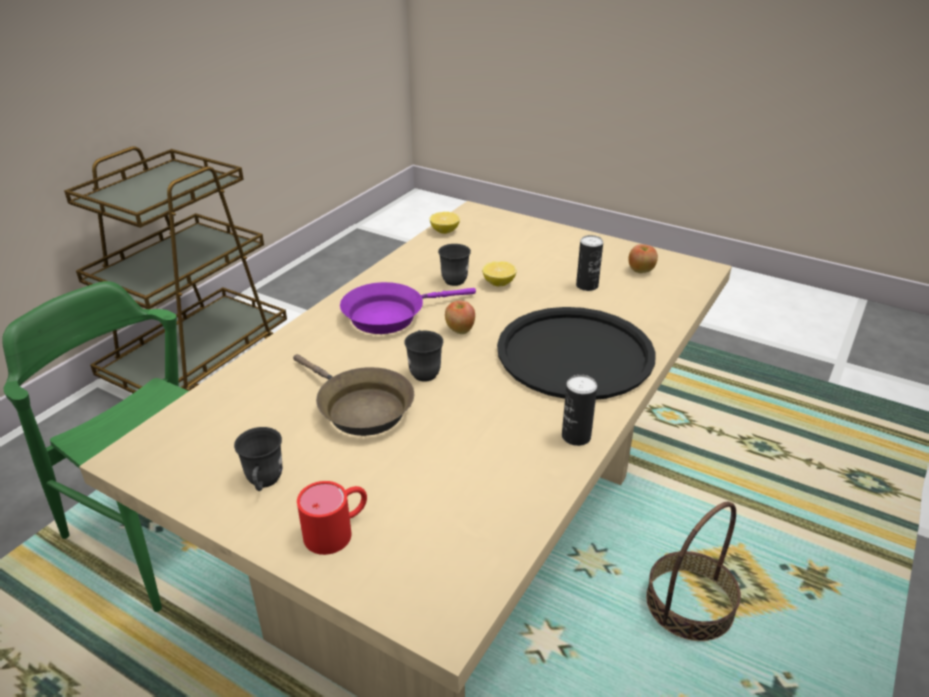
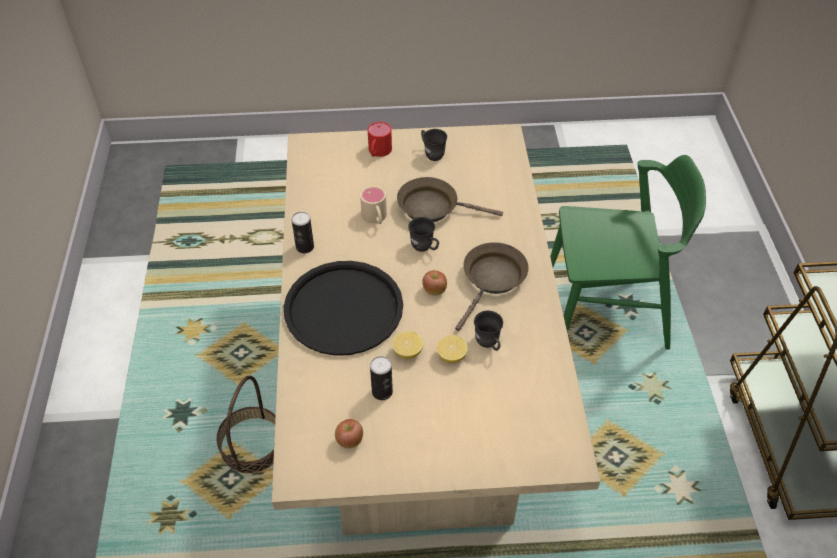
camera: 145 degrees right, 15 degrees up
purple frying pan [340,282,476,334] -> brown frying pan [455,242,529,331]
lemon [430,212,460,234] -> lemon moved to [392,331,423,359]
none -> beige mug [360,186,387,224]

